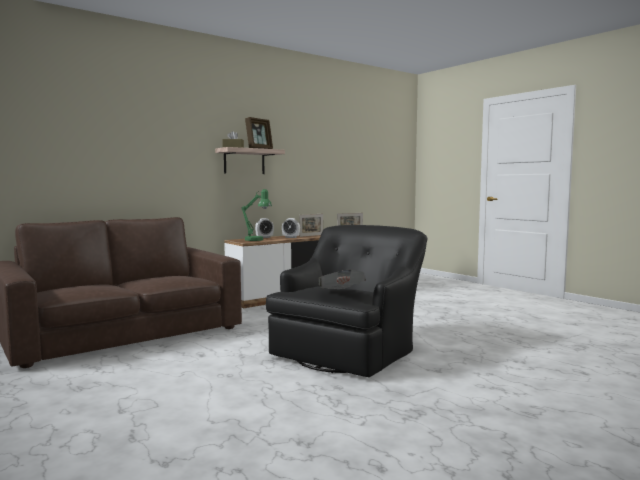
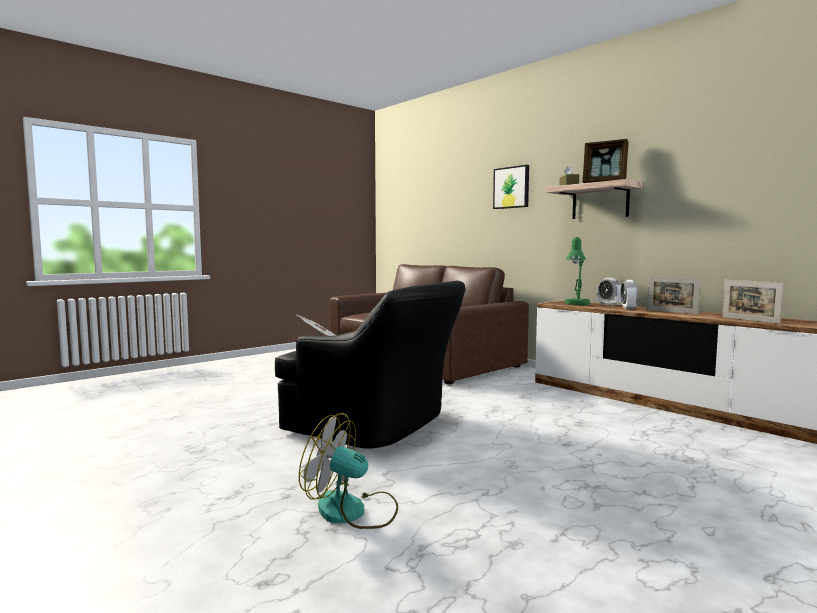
camera: 85 degrees right, 0 degrees up
none -> fan [299,413,398,529]
none -> picture [493,165,529,209]

